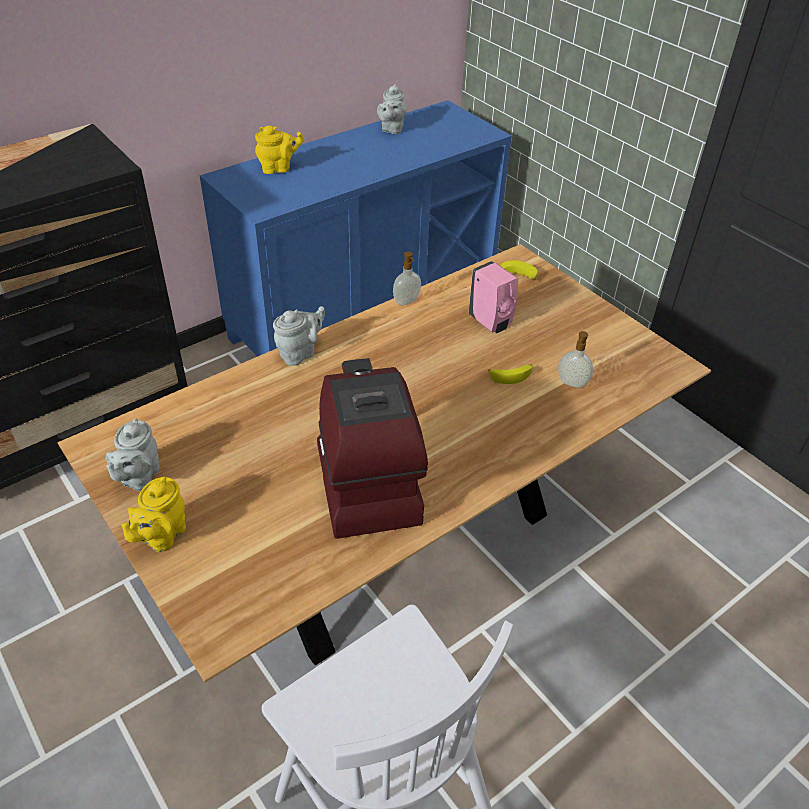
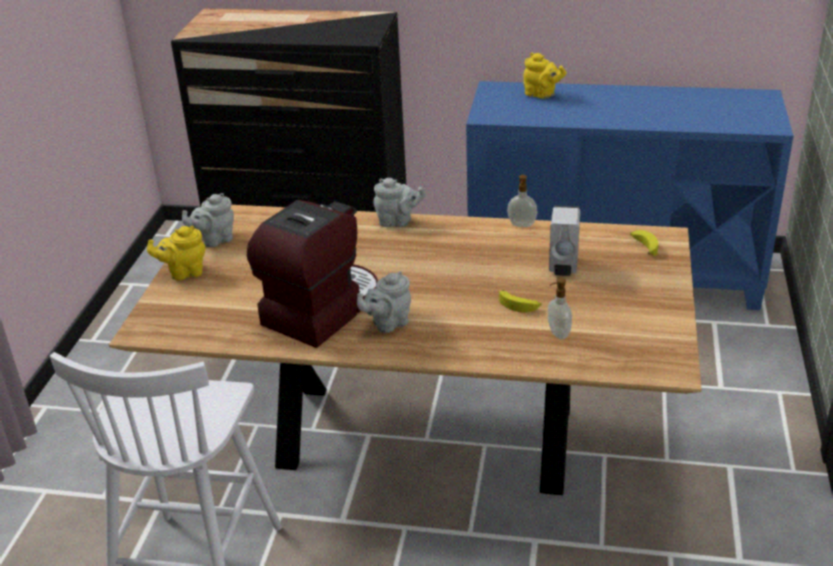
camera: 50 degrees right, 10 degrees down
grey teapot [377,84,407,134] -> grey teapot moved to [357,271,411,333]
pink soap dispenser [468,261,518,333] -> white soap dispenser [549,205,580,276]

